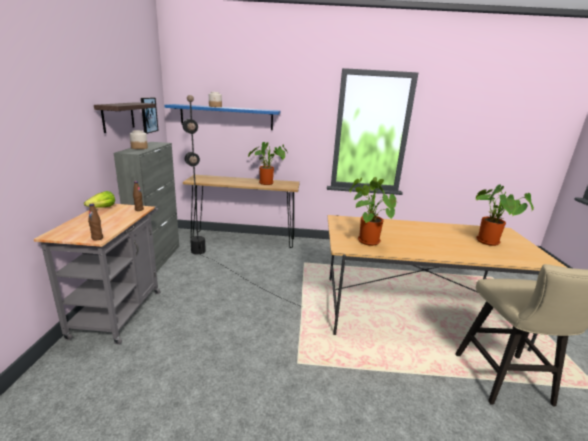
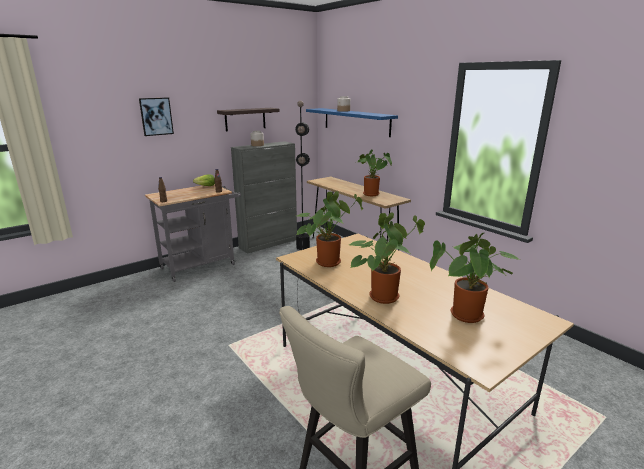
camera: 50 degrees right, 0 degrees up
picture [141,98,159,134] -> picture moved to [139,98,174,136]
none -> potted plant [349,212,425,304]

